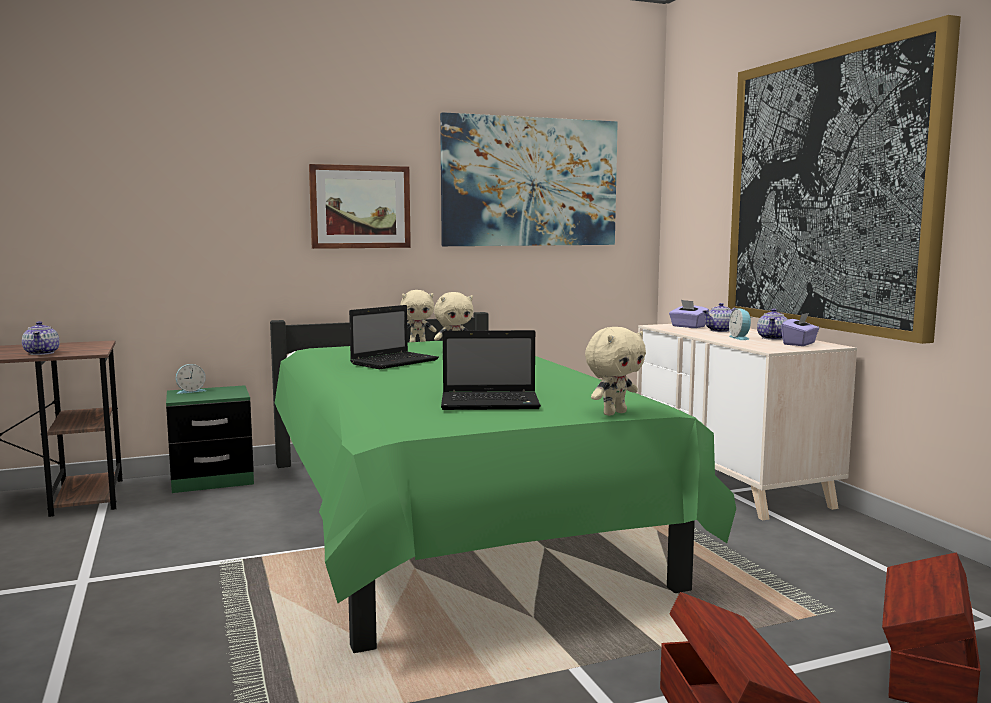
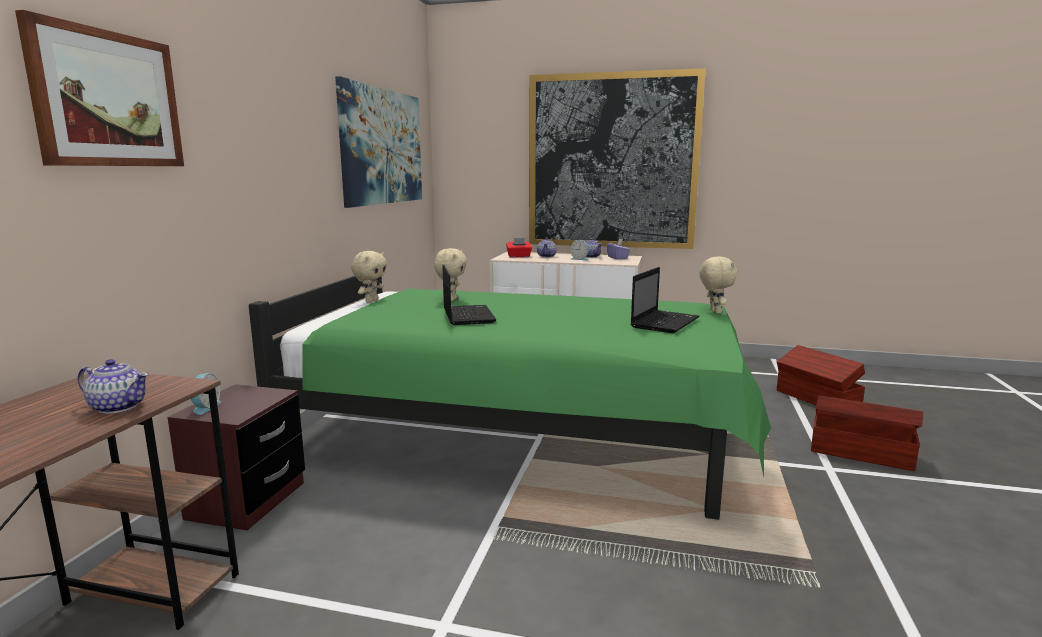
camera: 55 degrees left, 5 degrees up
green nightstand [166,385,254,493] -> brown nightstand [167,384,305,531]
picture [309,164,411,249] -> picture moved to [15,10,184,166]
purple tissue box [669,300,709,328] -> red tissue box [506,238,532,258]

